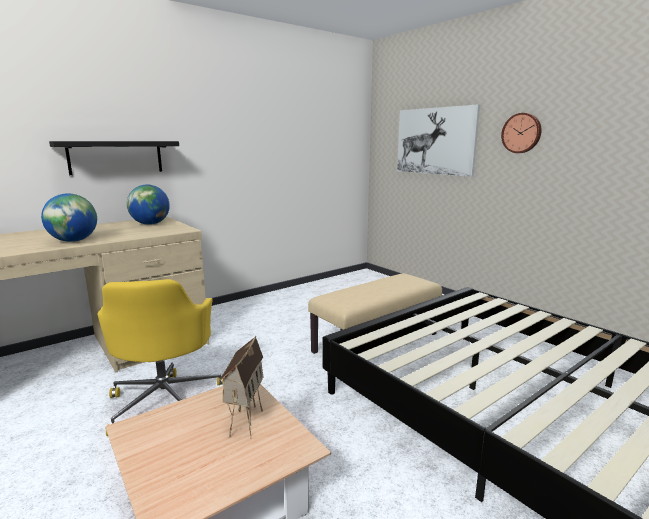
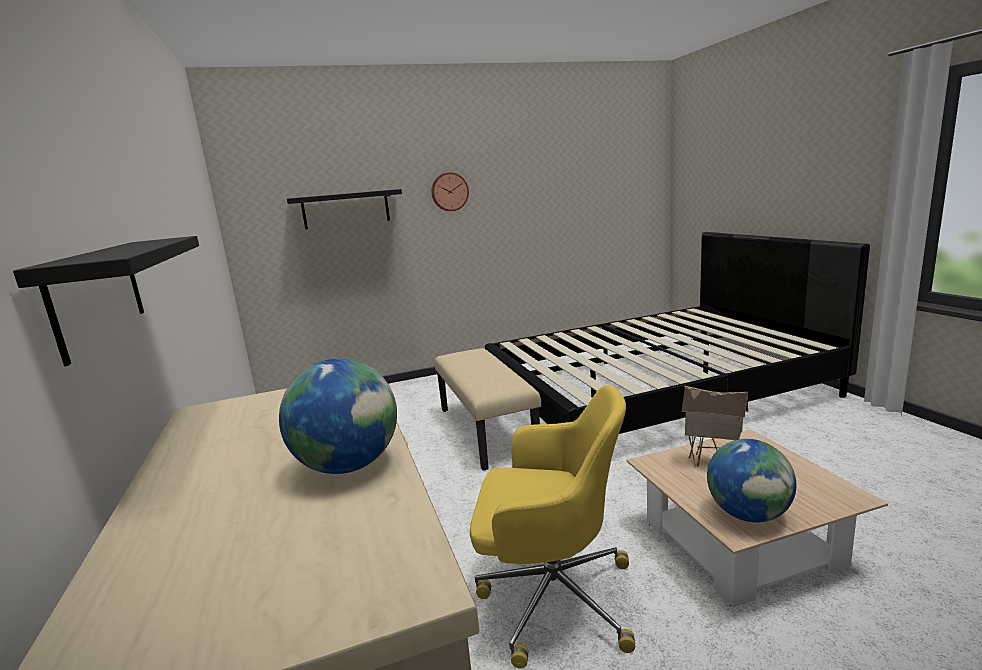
camera: 70 degrees left, 0 degrees up
globe [127,185,170,225] -> globe moved to [707,439,796,522]
picture [397,104,480,177] -> black shelf [287,189,402,229]

